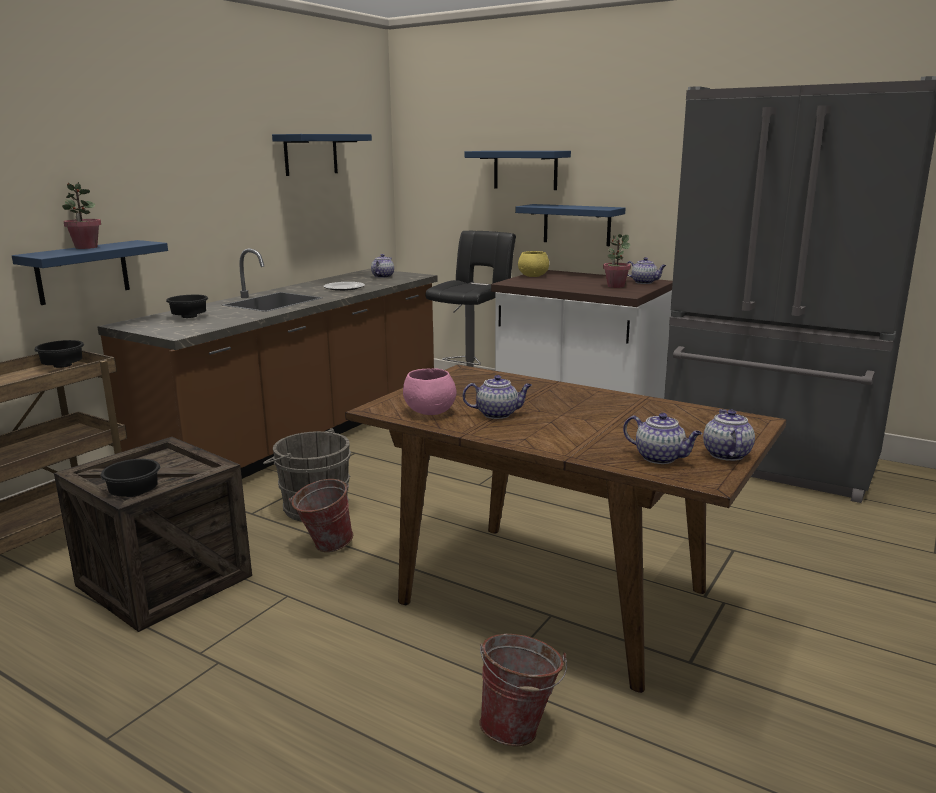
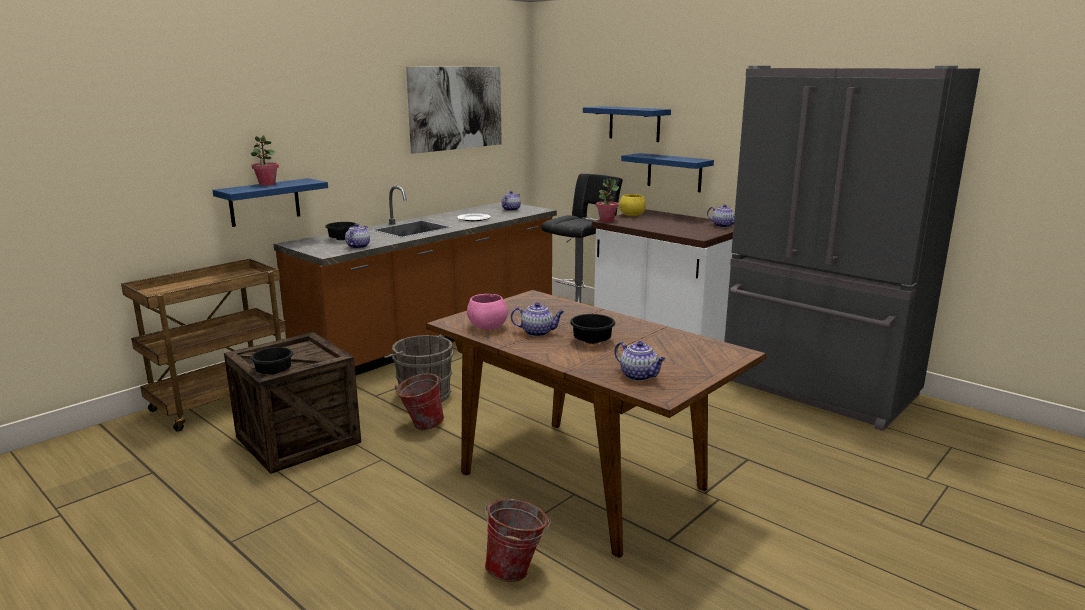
camera: 10 degrees right, 0 degrees up
black bowl [34,340,84,368] -> black bowl moved to [570,314,615,344]
blue shelf [272,134,372,176] -> picture [406,67,502,154]
potted plant [603,234,631,288] -> potted plant moved to [596,178,619,222]
teapot [703,409,755,461] -> teapot moved to [345,223,370,249]

